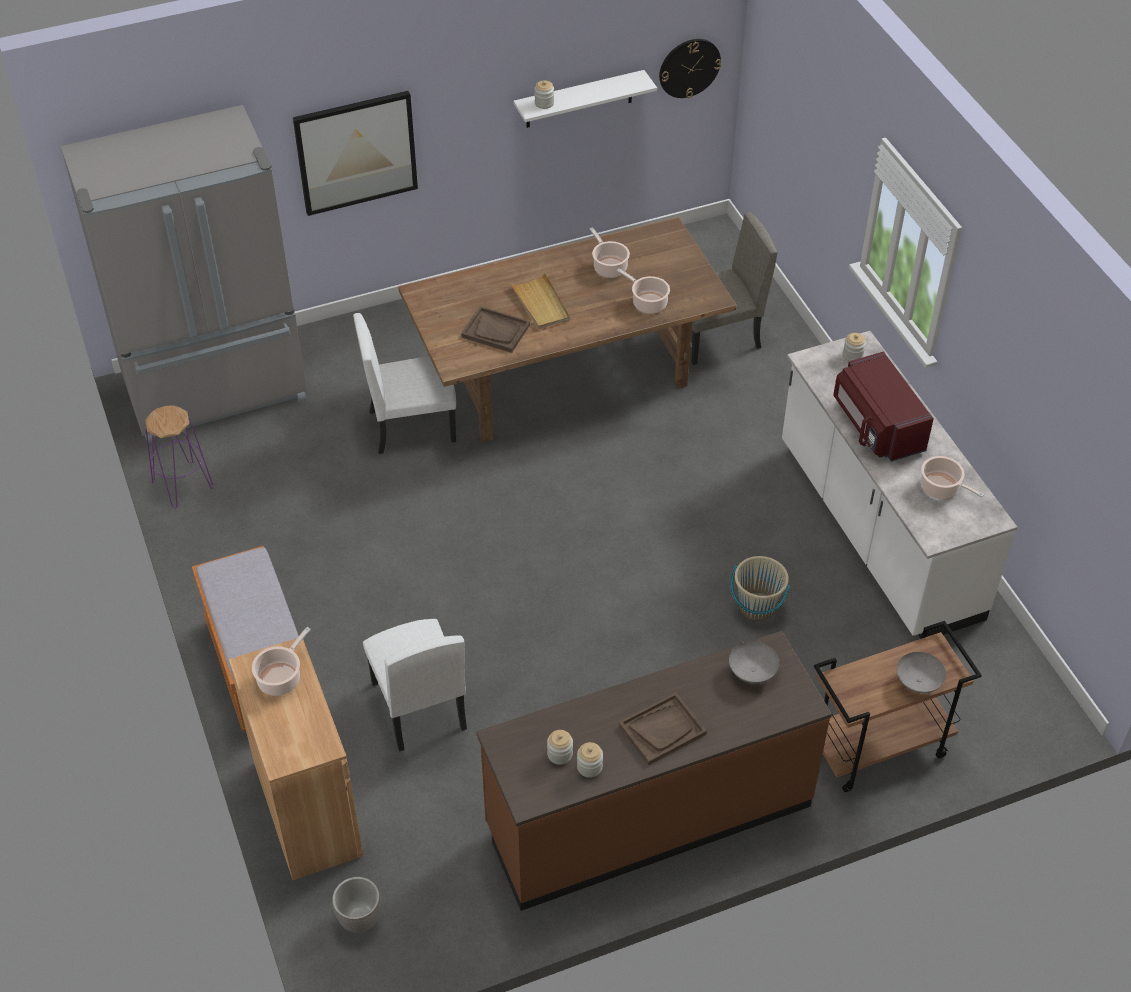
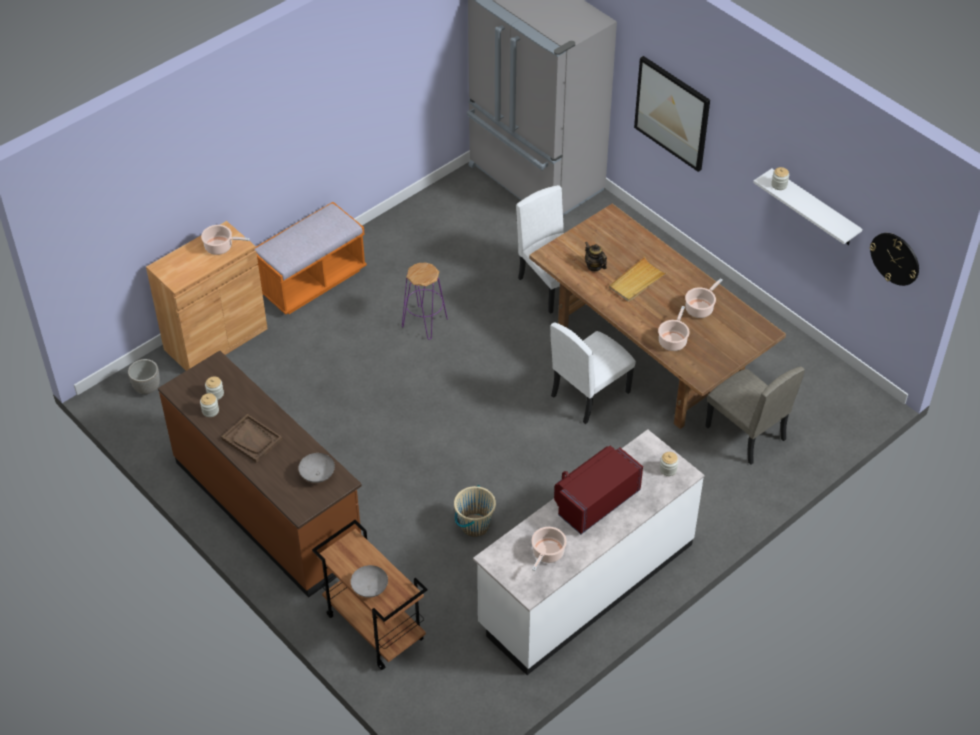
camera: 70 degrees right, 0 degrees up
purple stool [145,405,213,508] -> purple stool moved to [402,263,448,339]
white chair [363,619,467,752] -> white chair moved to [550,322,636,424]
brown tray [461,306,530,353] -> teapot [585,242,607,272]

